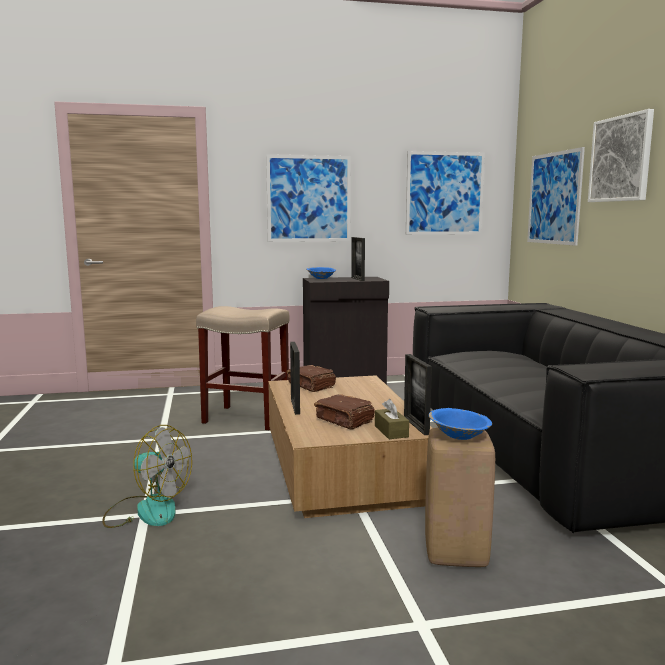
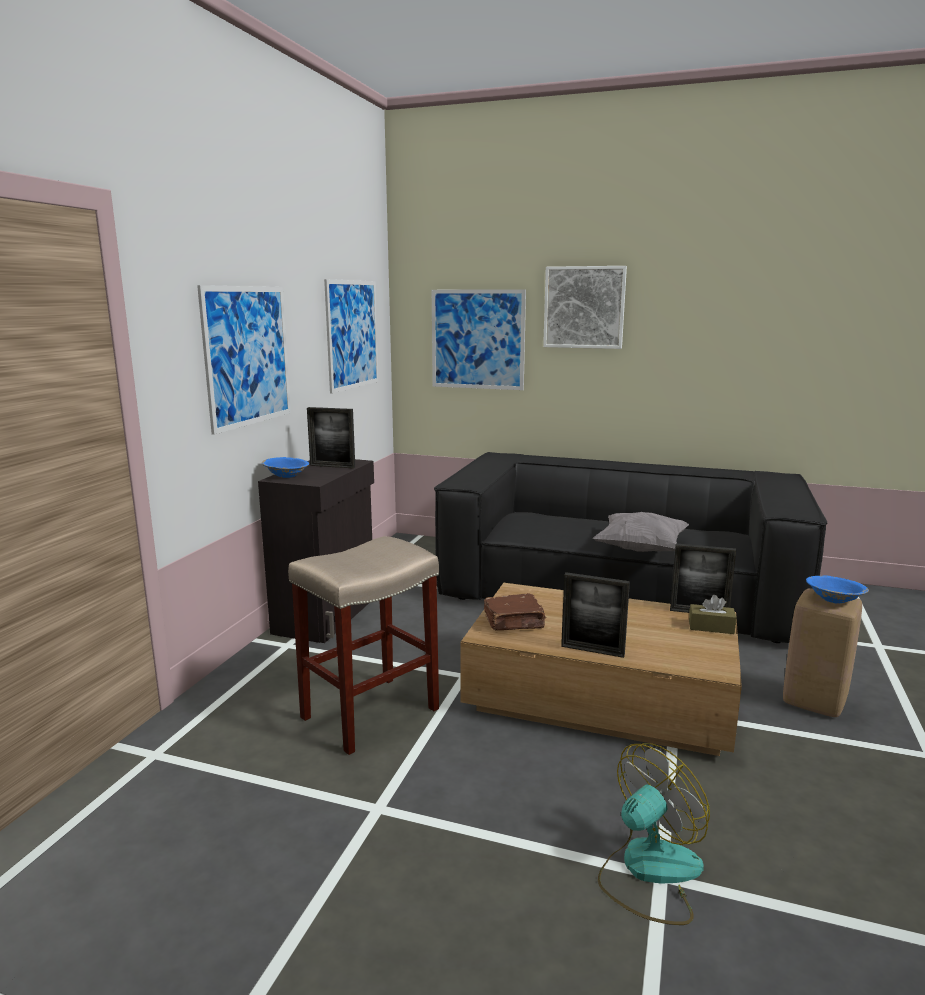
camera: 60 degrees left, 5 degrees up
brown book [314,394,375,430] -> none
none -> grey pillow [593,512,689,552]

